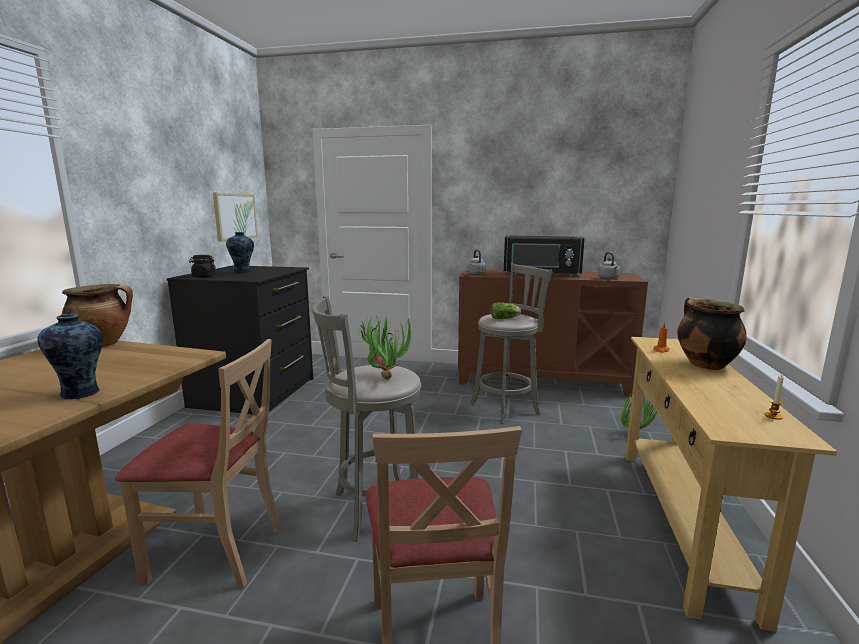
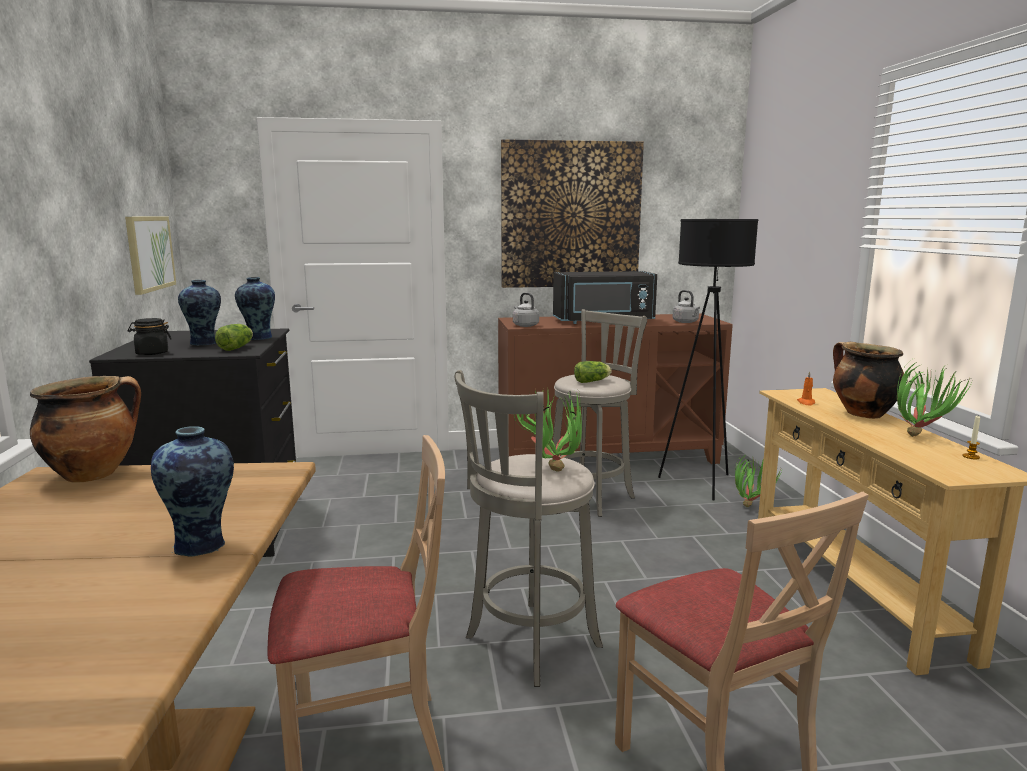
camera: 20 degrees left, 0 degrees up
none -> lettuce [215,324,253,351]
none -> vase [235,277,275,340]
none -> picture [501,139,644,288]
none -> black floor lamp [658,219,758,500]
none -> potted plant [897,363,972,437]

